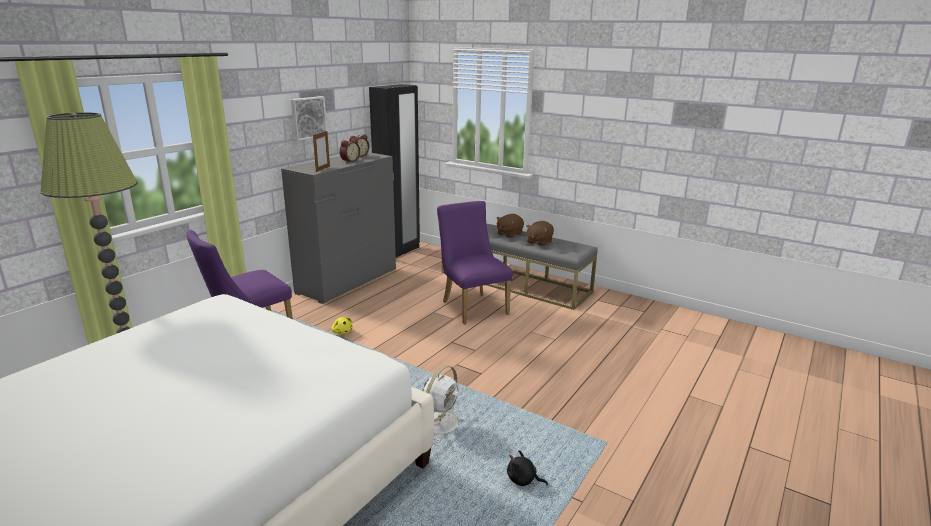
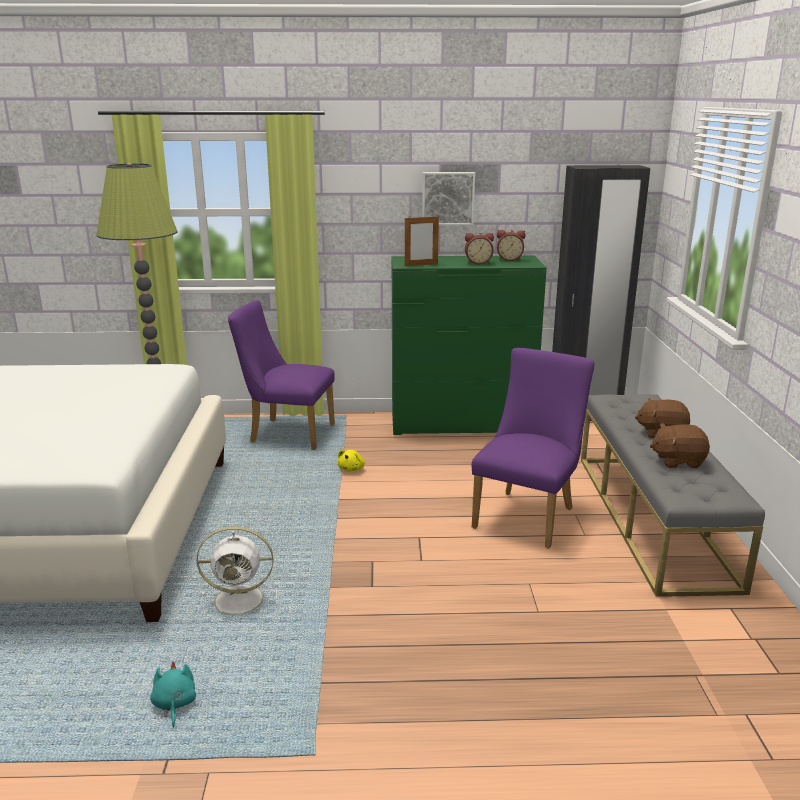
camera: 55 degrees right, 0 degrees up
grey dresser [281,152,396,304] -> green dresser [392,256,547,435]
black plush toy [507,450,548,487] -> turquoise plush toy [150,661,196,727]

